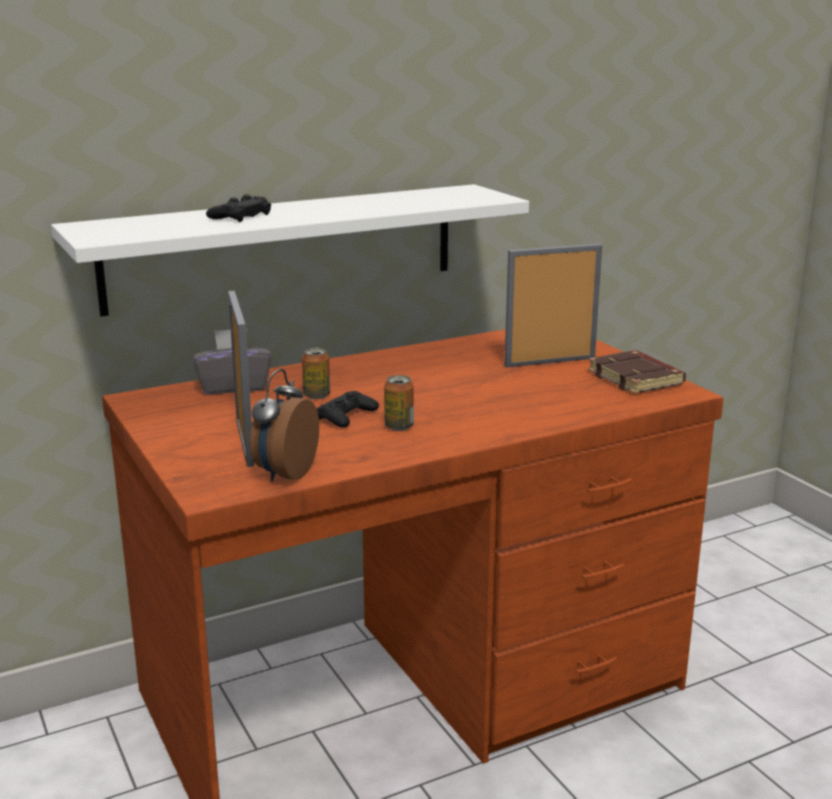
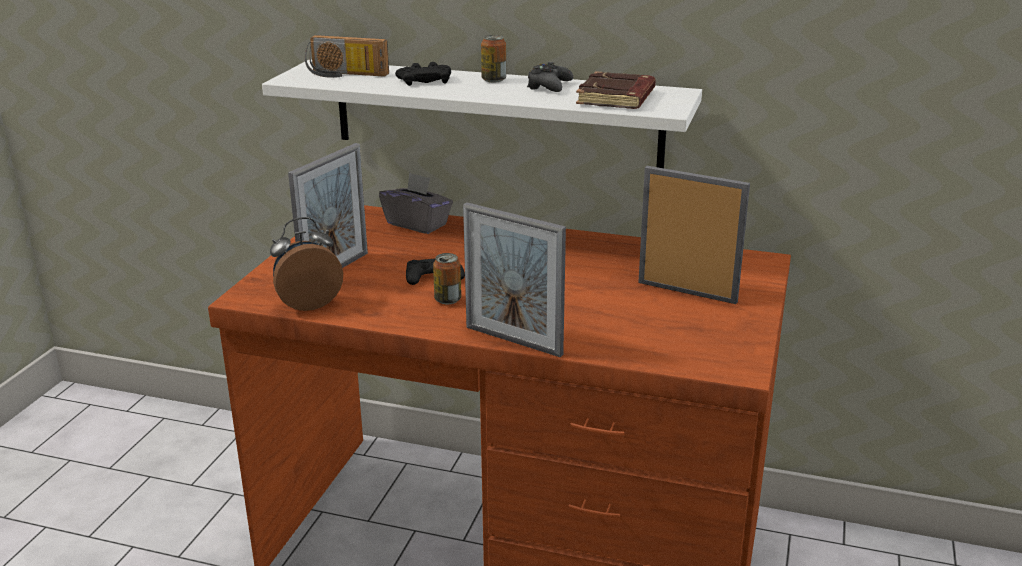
camera: 45 degrees right, 5 degrees up
can [302,348,330,399] -> can moved to [481,35,506,82]
brown book [588,350,686,394] -> brown book moved to [576,71,656,109]
none -> radio [305,35,389,78]
none -> picture frame [463,202,566,357]
none -> black game controller [527,62,573,92]

